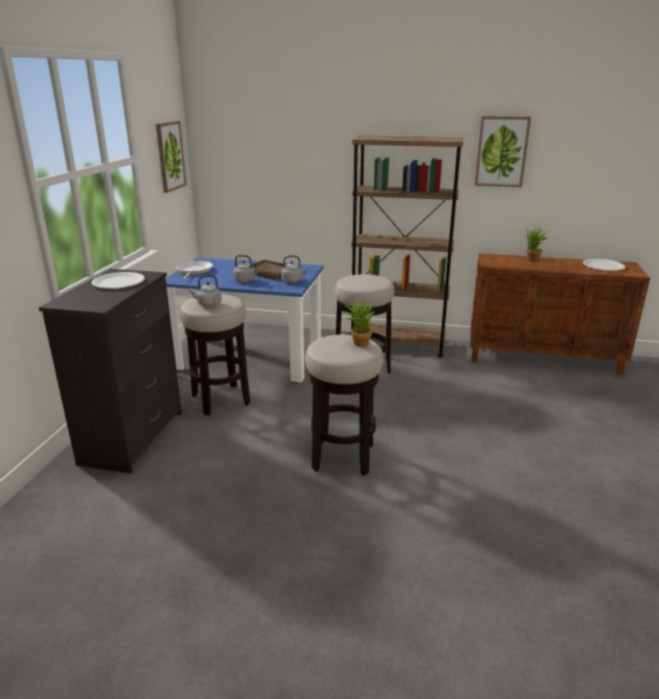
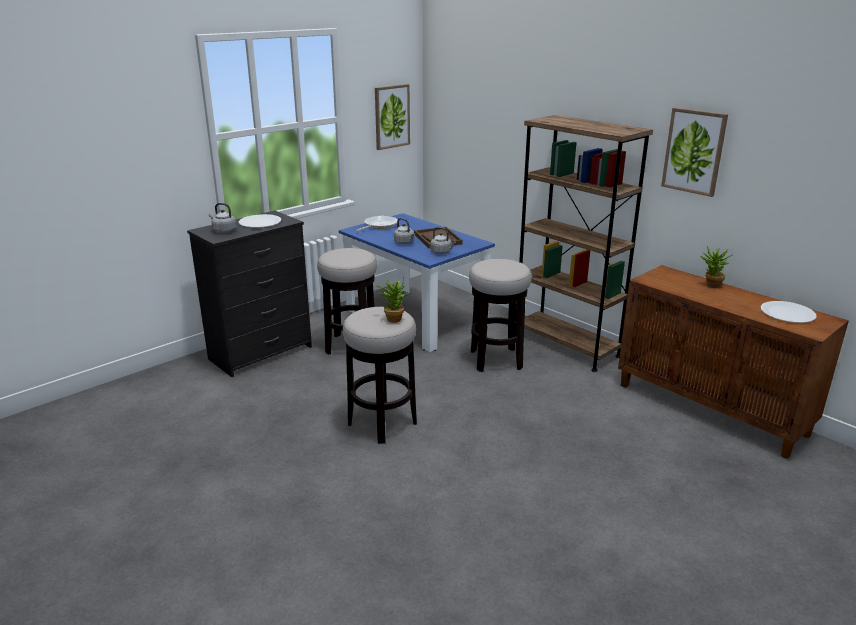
camera: 35 degrees right, 0 degrees up
grey kettle [189,275,222,307] -> grey kettle moved to [209,203,236,233]

